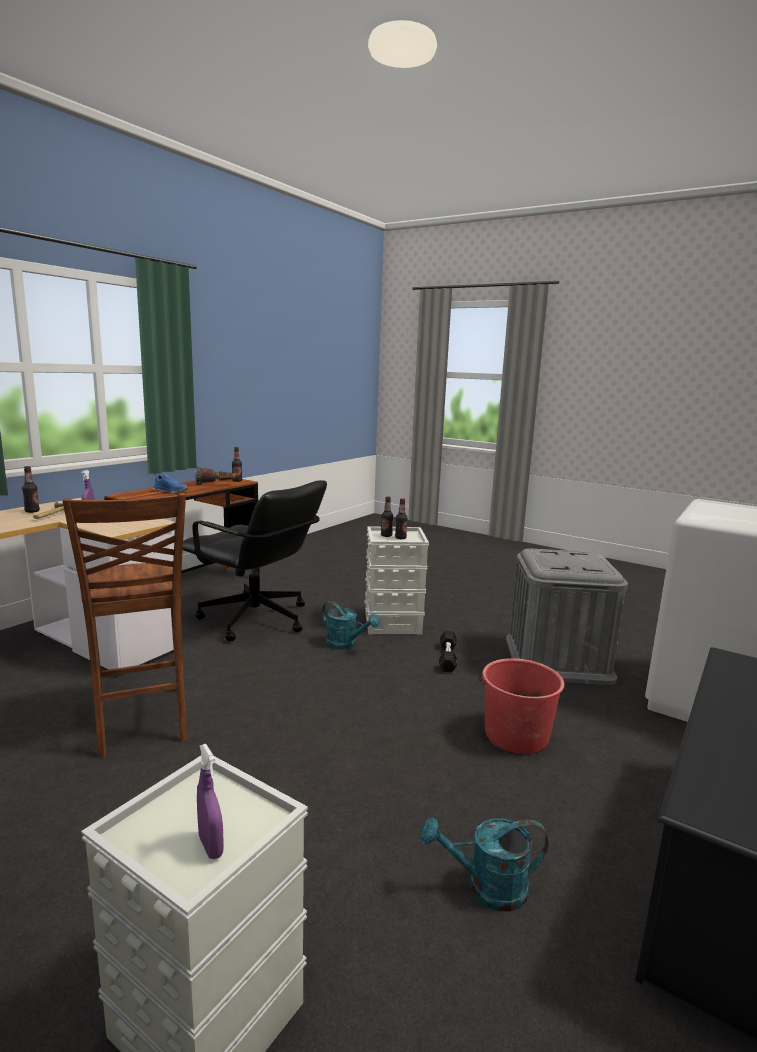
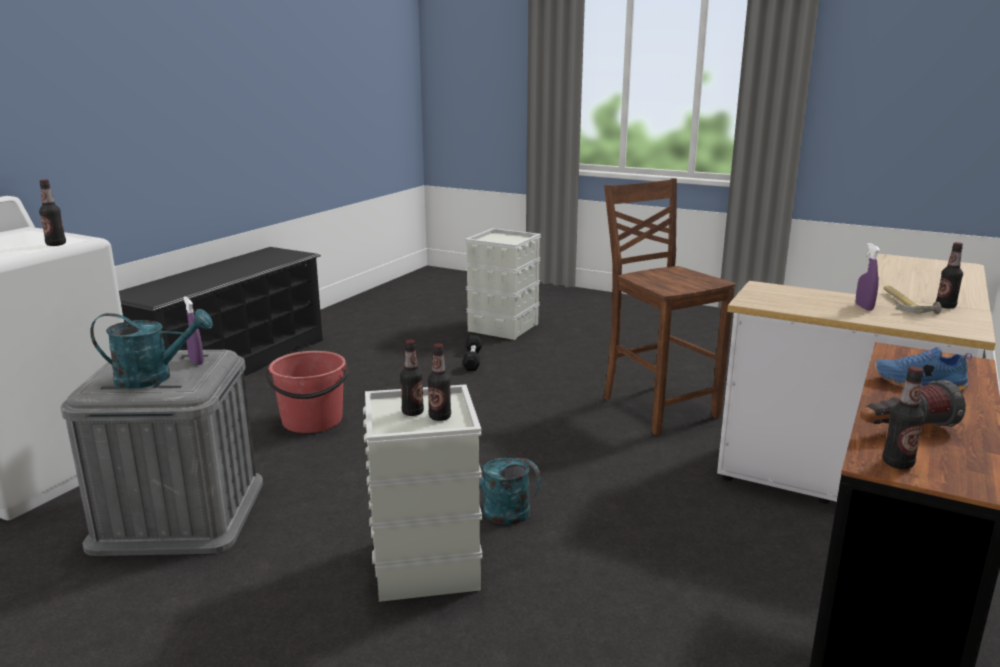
camera: 175 degrees right, 5 degrees up
black office chair [183,480,327,641] -> none
purple spray bottle [197,744,224,859] -> purple spray bottle moved to [183,297,204,365]
turquoise watering can [421,817,548,911] -> turquoise watering can moved to [90,309,213,389]
black dumbbell [439,631,457,672] -> black dumbbell moved to [462,335,482,371]
none -> bottle [39,180,66,246]

